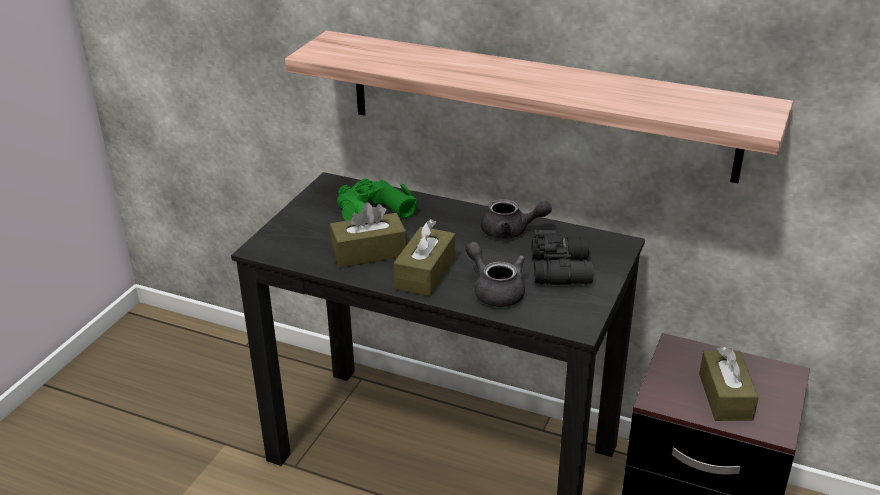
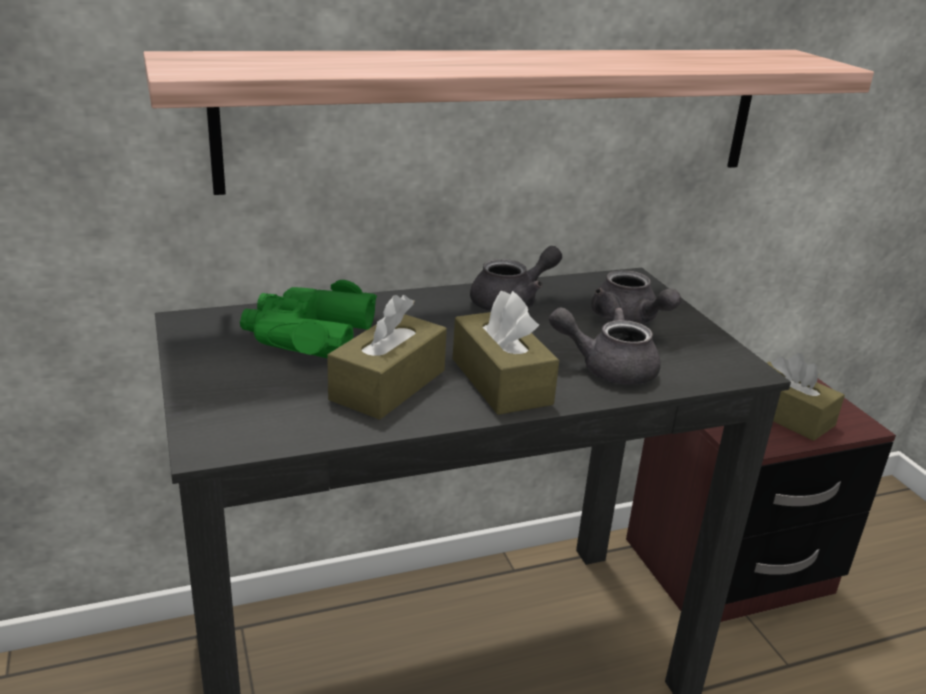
camera: 45 degrees left, 5 degrees down
black binoculars [532,230,593,285] -> grey teapot [591,270,681,324]

